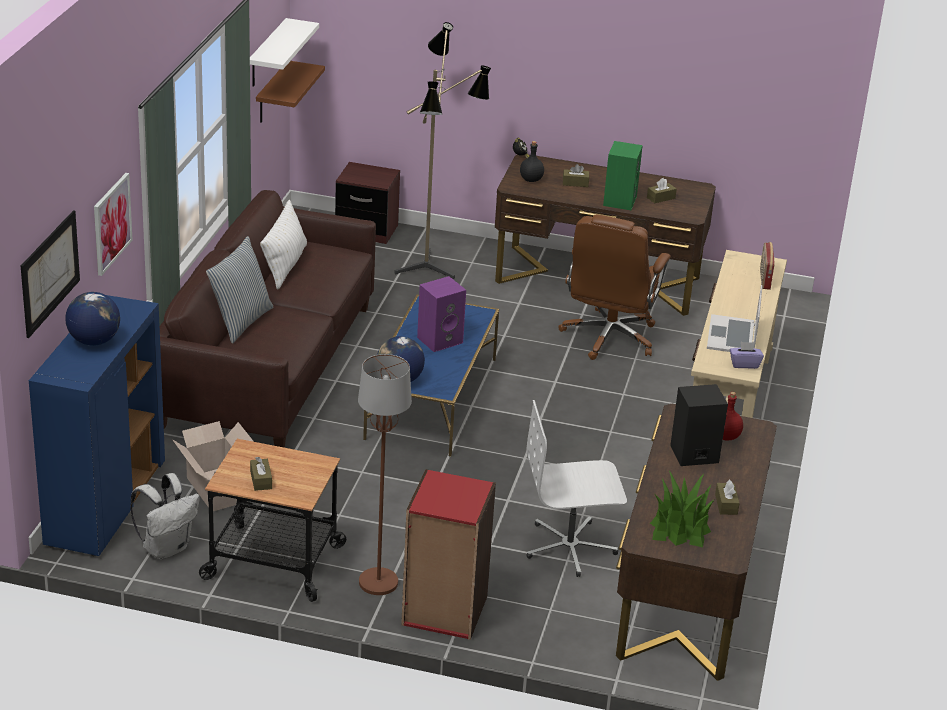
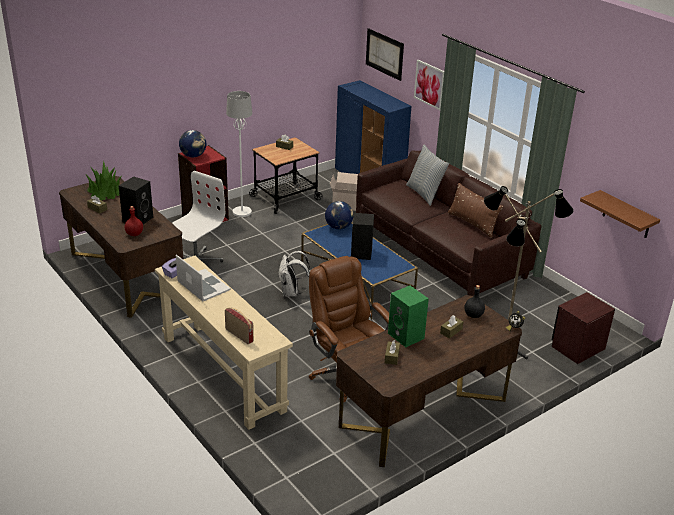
camera: 130 degrees right, 0 degrees up
globe [65,292,120,346] -> globe moved to [179,130,206,157]
white backpack [130,473,200,560] -> white backpack moved to [278,251,310,297]
white shelf [250,18,319,87] -> none
white pillow [260,200,307,289] -> brown pillow [448,183,503,238]
brown floor lamp [358,354,412,595] -> white floor lamp [226,91,252,217]
purple speaker [417,276,466,352] -> black speaker [351,213,374,260]

